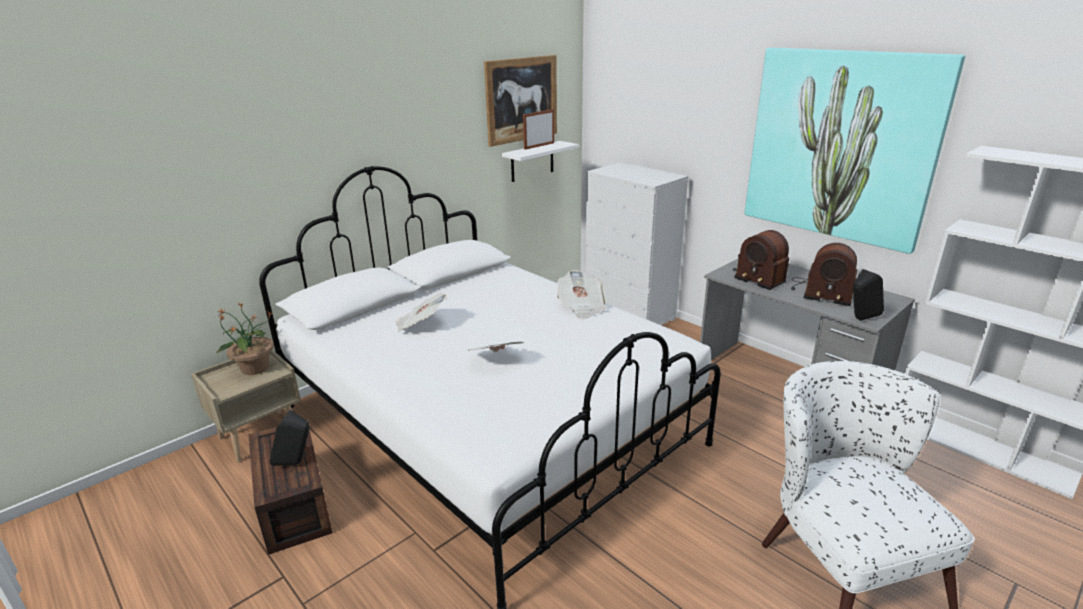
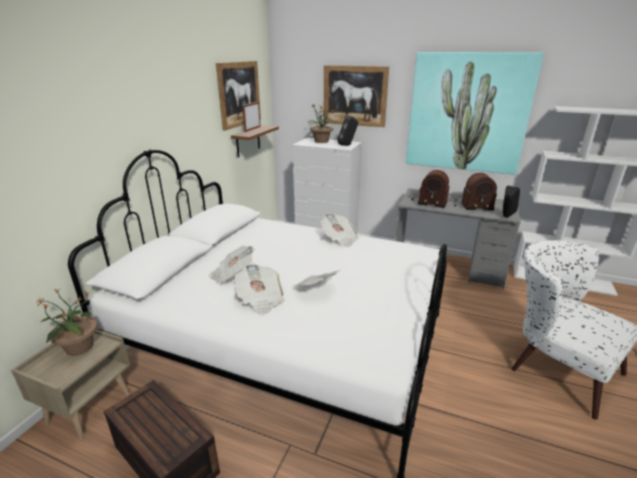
camera: 25 degrees left, 0 degrees up
black speaker [270,410,309,466] -> black speaker moved to [337,116,358,146]
white shelf [502,141,579,182] -> brown shelf [231,125,279,157]
none -> newspaper [235,263,285,315]
none -> potted plant [308,104,335,143]
none -> picture [324,65,389,127]

